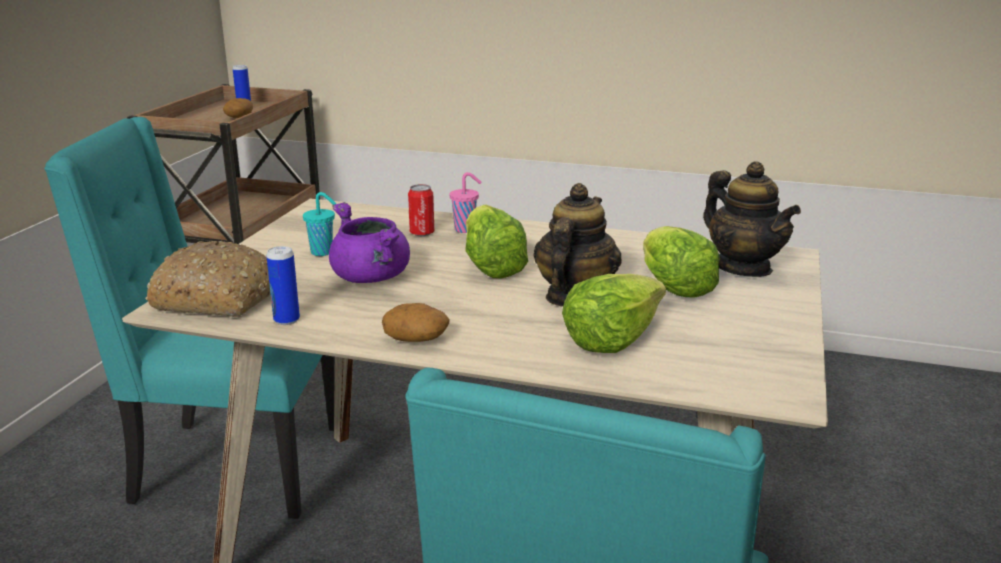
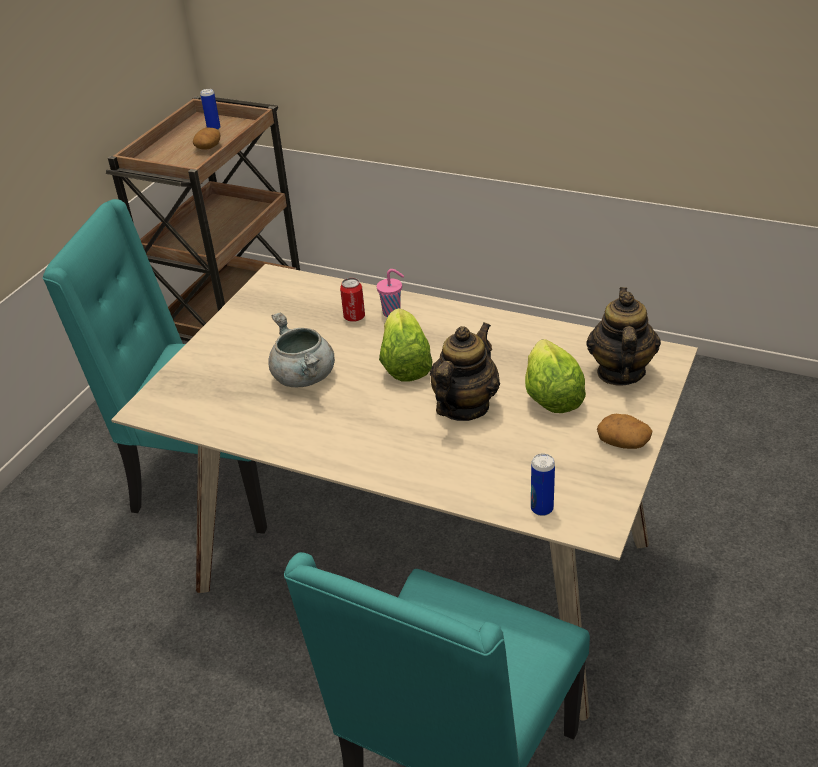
camera: 10 degrees right, 15 degrees up
bread [145,241,271,317] -> none
can [266,246,300,325] -> can moved to [531,453,555,516]
turquoise cup [303,192,337,256] -> none
purple cooking pot [329,202,410,283] -> grey cooking pot [268,313,335,387]
potato [382,303,449,342] -> potato moved to [597,414,652,449]
lettuce [562,274,666,353] -> none
teapot [703,161,801,277] -> teapot turned 150 degrees counterclockwise [587,287,661,386]

